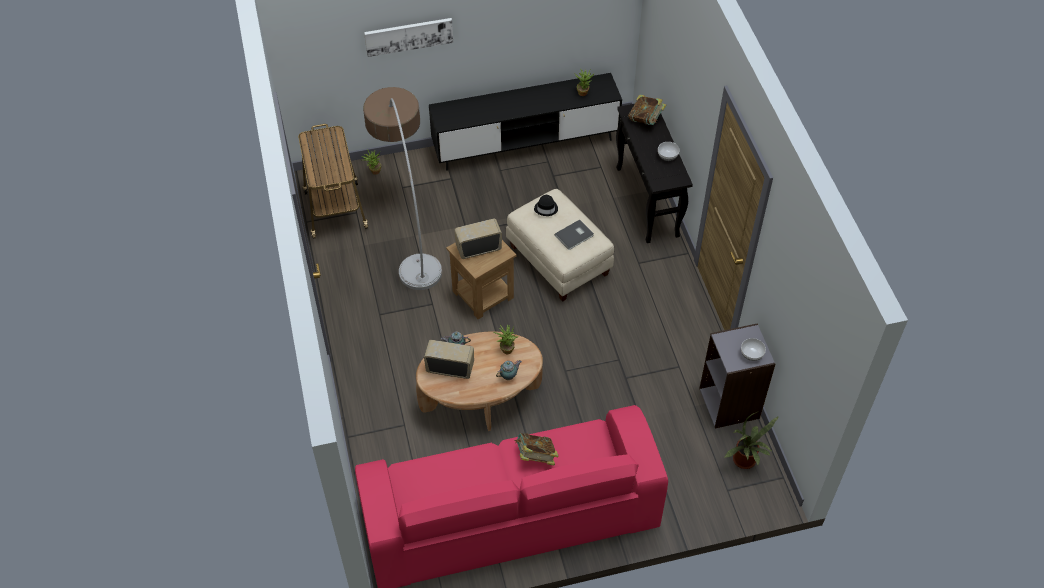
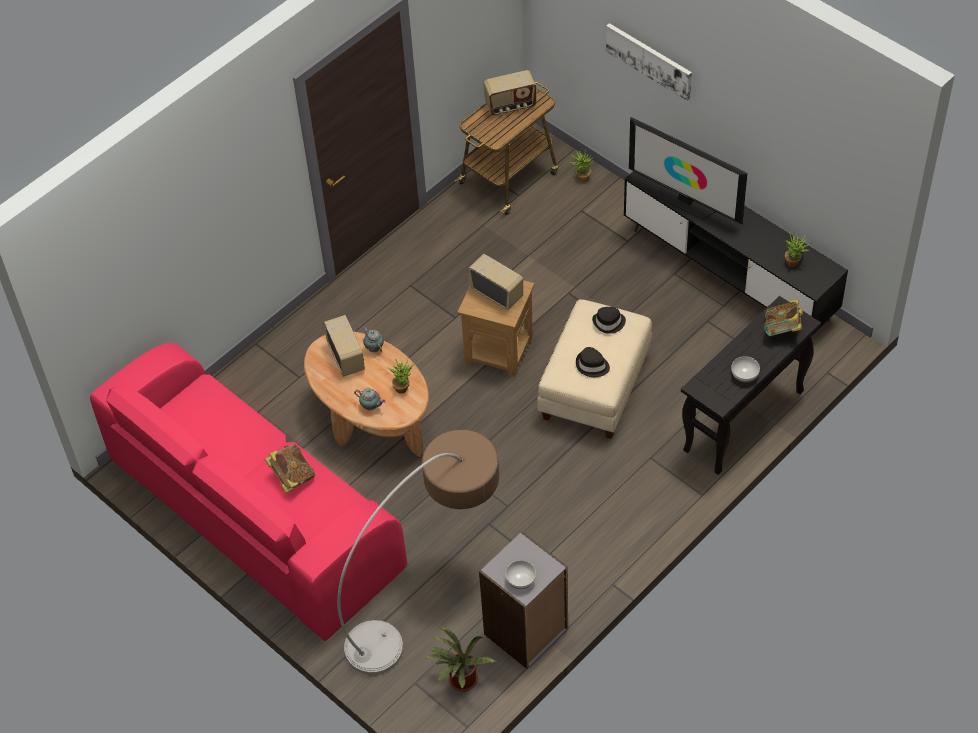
camera: 60 degrees right, 0 degrees up
floor lamp [363,87,442,290] -> floor lamp moved to [337,430,499,675]
grey book [555,220,594,250] -> black hat [576,347,610,377]
none -> radio [484,70,536,116]
none -> television [629,117,748,224]

